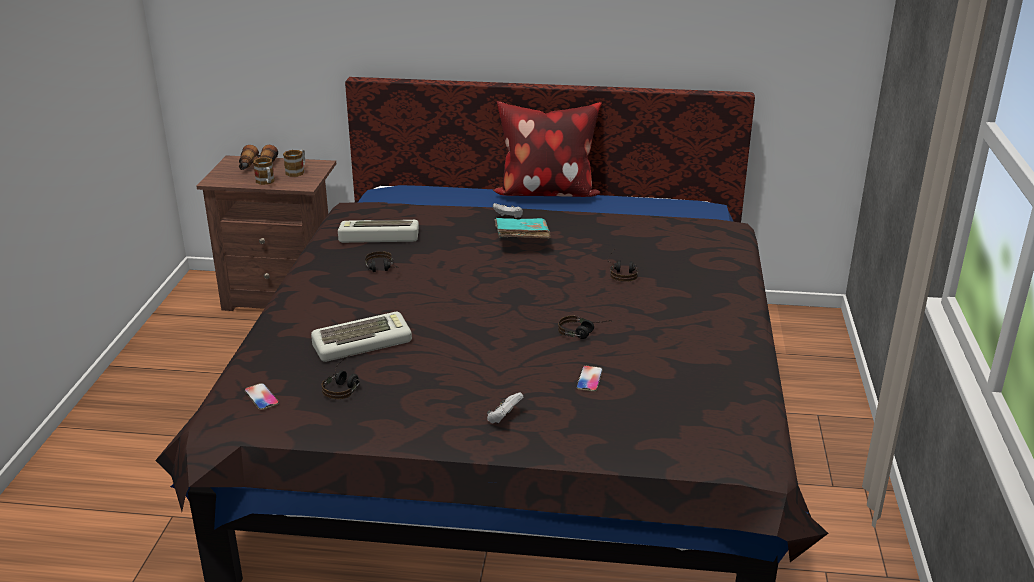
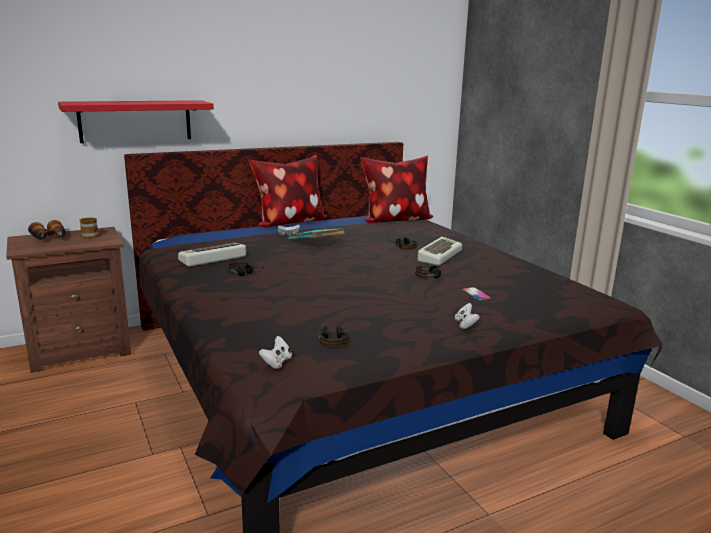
camera: 35 degrees left, 10 degrees down
phone [244,383,279,410] -> white game controller [259,336,292,369]
mug [253,157,275,185] -> none
keyboard [311,312,412,362] -> keyboard moved to [418,237,462,266]
none -> red shelf [58,100,214,143]
none -> pillow [360,156,433,223]

